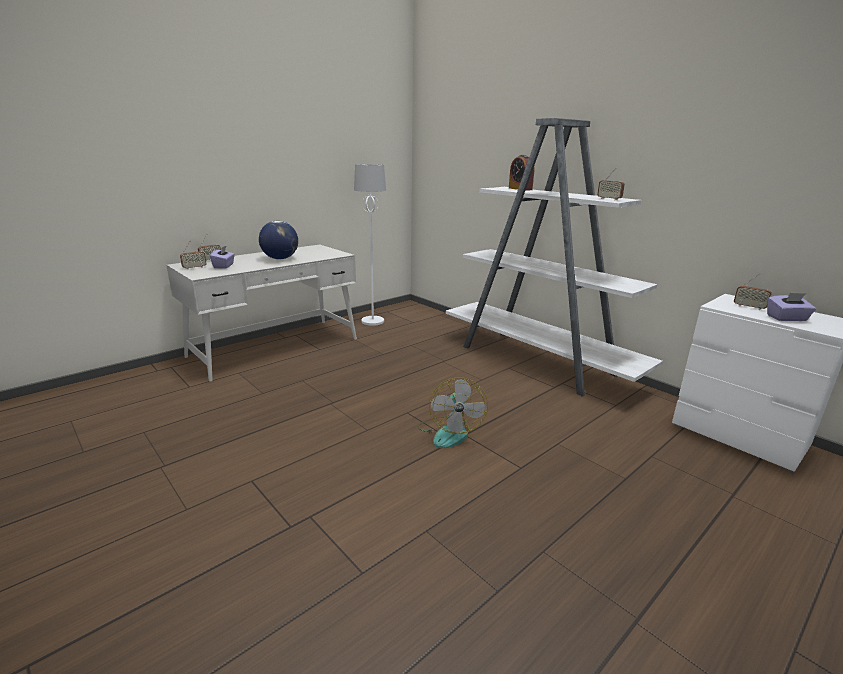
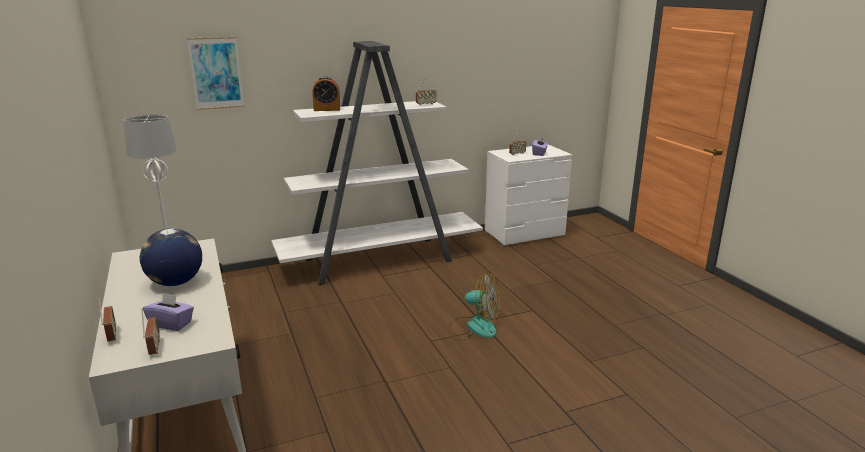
camera: 70 degrees left, 0 degrees up
none -> picture [187,37,244,110]

